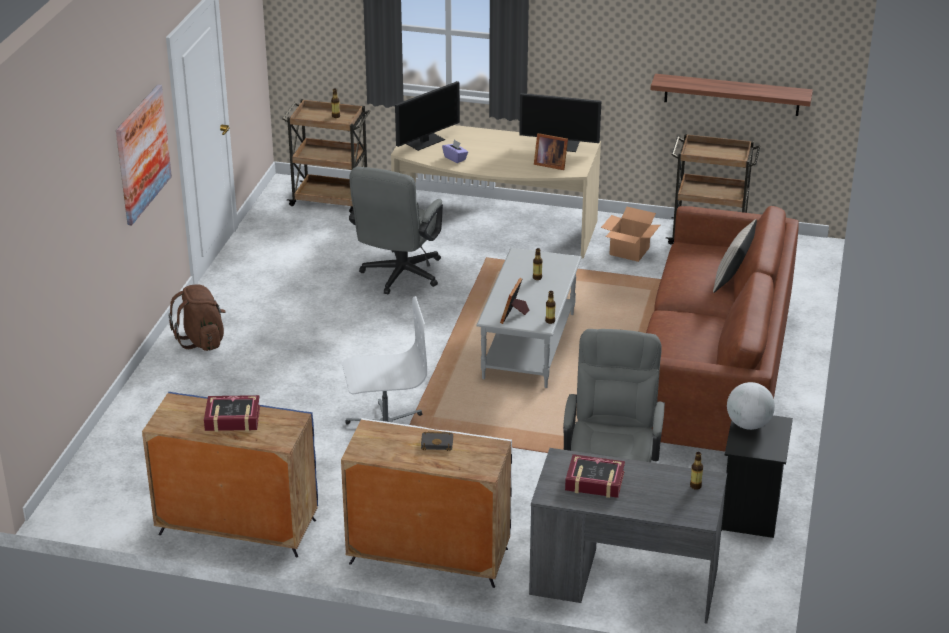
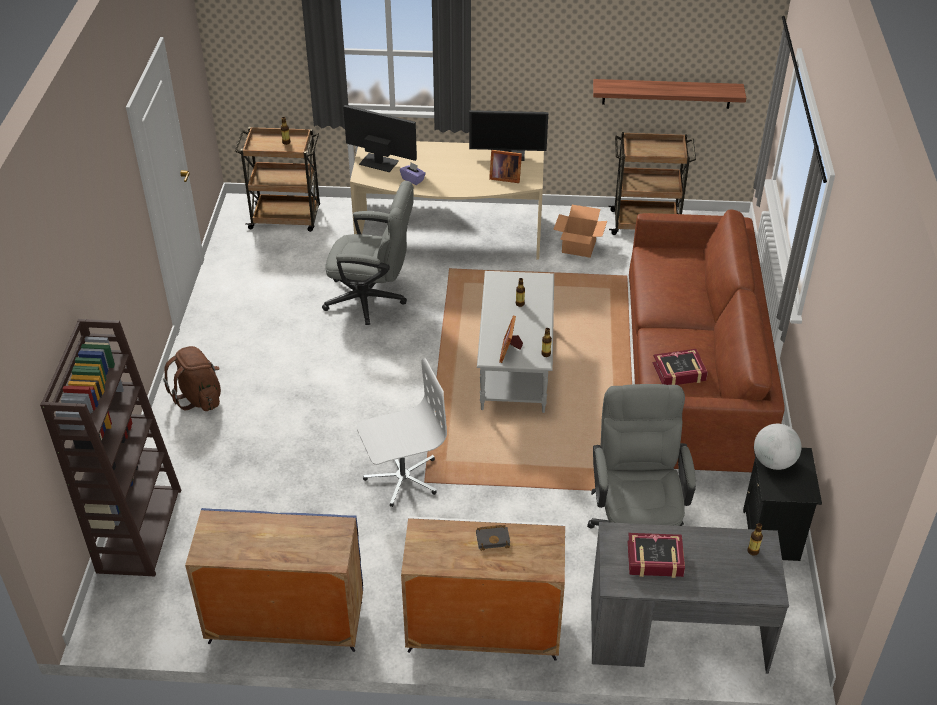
camera: 10 degrees left, 10 degrees up
picture [116,85,172,225] -> none
book [204,395,260,432] -> book moved to [653,349,708,385]
grey office chair [349,167,443,295] -> grey office chair turned 90 degrees counterclockwise [322,181,414,325]
monitor [395,81,460,151] -> monitor turned 105 degrees counterclockwise [343,105,417,172]
beige pillow [713,219,757,293] -> none
none -> brown bookcase [40,319,181,576]

